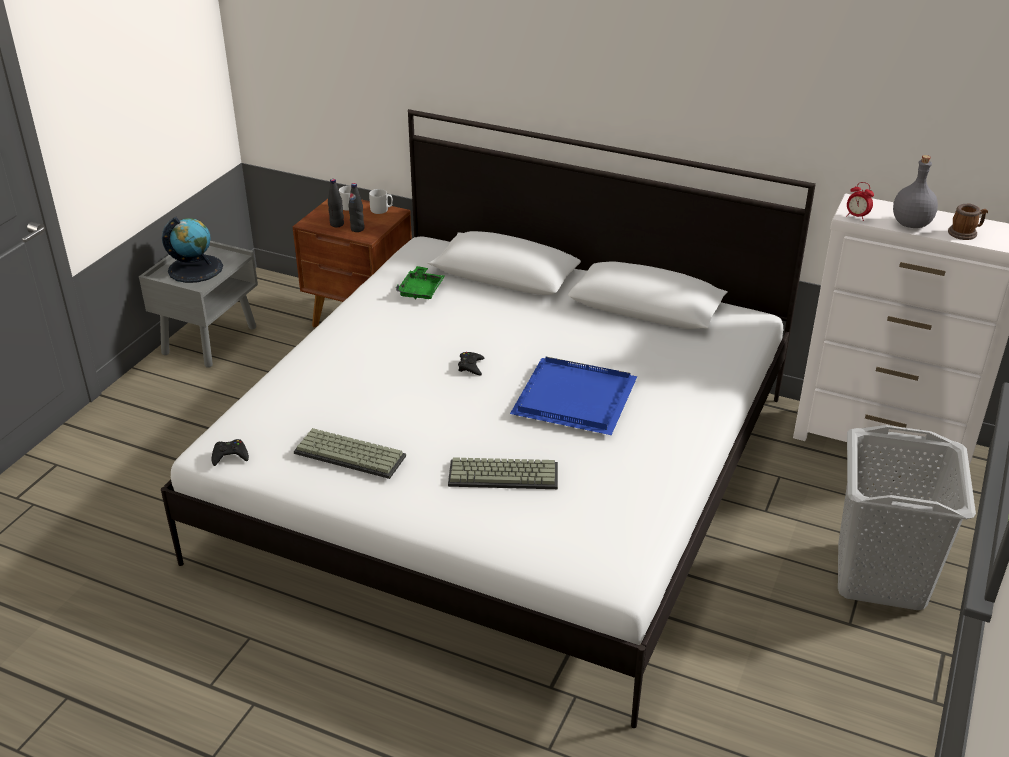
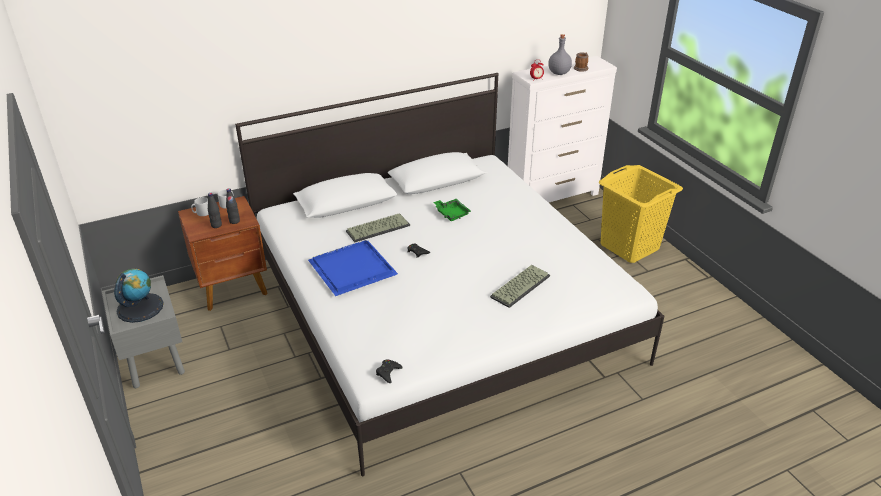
camera: 50 degrees left, 0 degrees up
keyboard [294,428,406,479] -> keyboard moved to [346,213,410,242]
green tray [396,266,445,299] -> green tray moved to [433,199,471,221]
blue tray [510,357,637,435] -> blue tray moved to [308,240,398,296]
grey laundry basket [838,425,976,610] -> yellow laundry basket [599,165,683,263]

